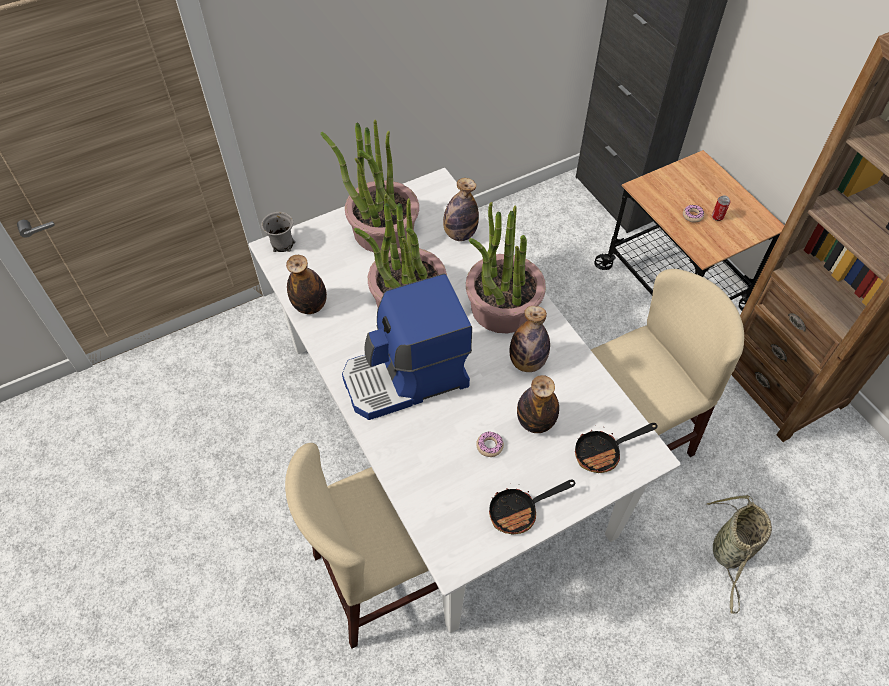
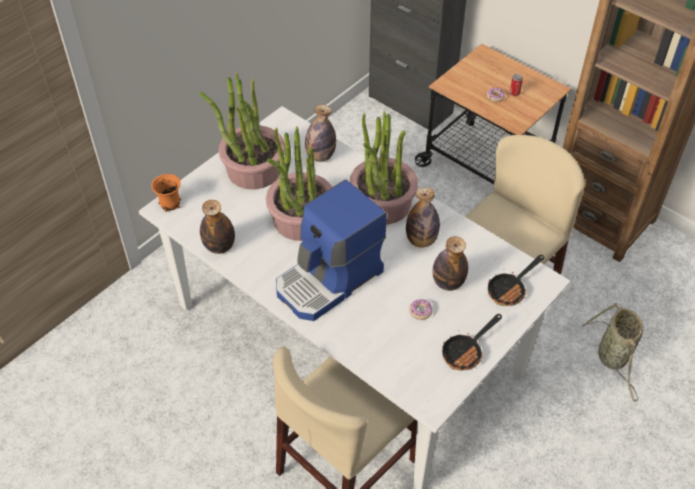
camera: 20 degrees left, 5 degrees down
grey mug [261,212,296,252] -> orange mug [151,174,181,212]

